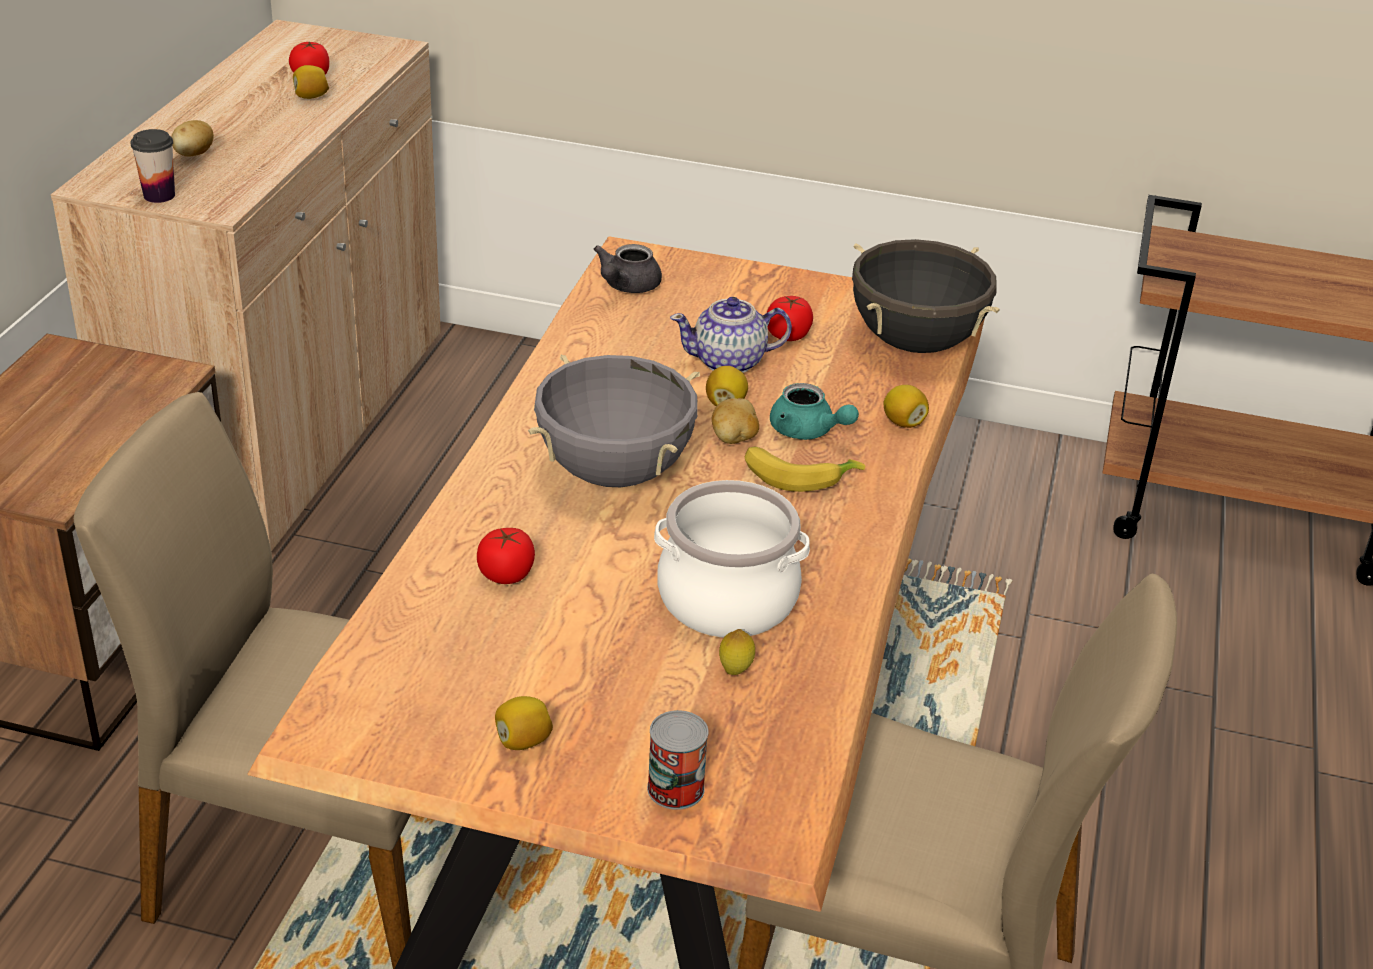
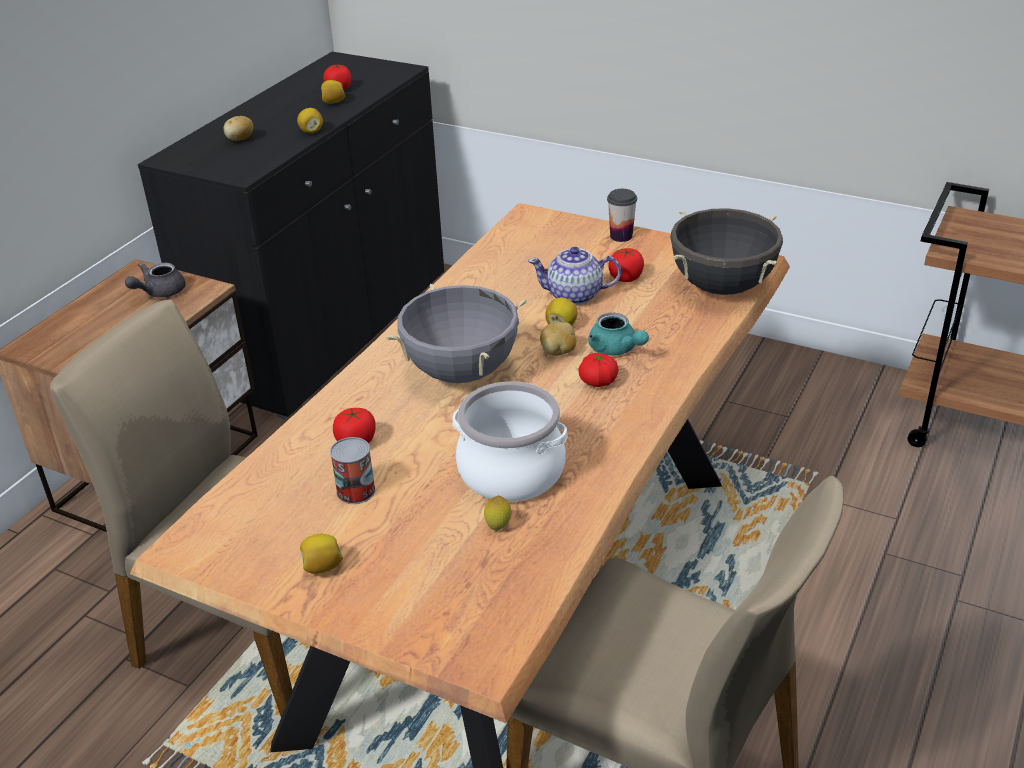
camera: 15 degrees right, 0 degrees up
beige cabinet [51,19,441,552] -> black cabinet [138,52,444,419]
cup [130,129,175,203] -> cup moved to [607,189,637,242]
grey teapot [594,244,662,293] -> grey teapot moved to [125,263,186,298]
can [647,710,709,810] -> can moved to [330,437,376,504]
banana [745,447,865,492] -> tomato [578,353,619,387]
lemon [883,385,929,428] -> lemon moved to [297,108,323,133]

